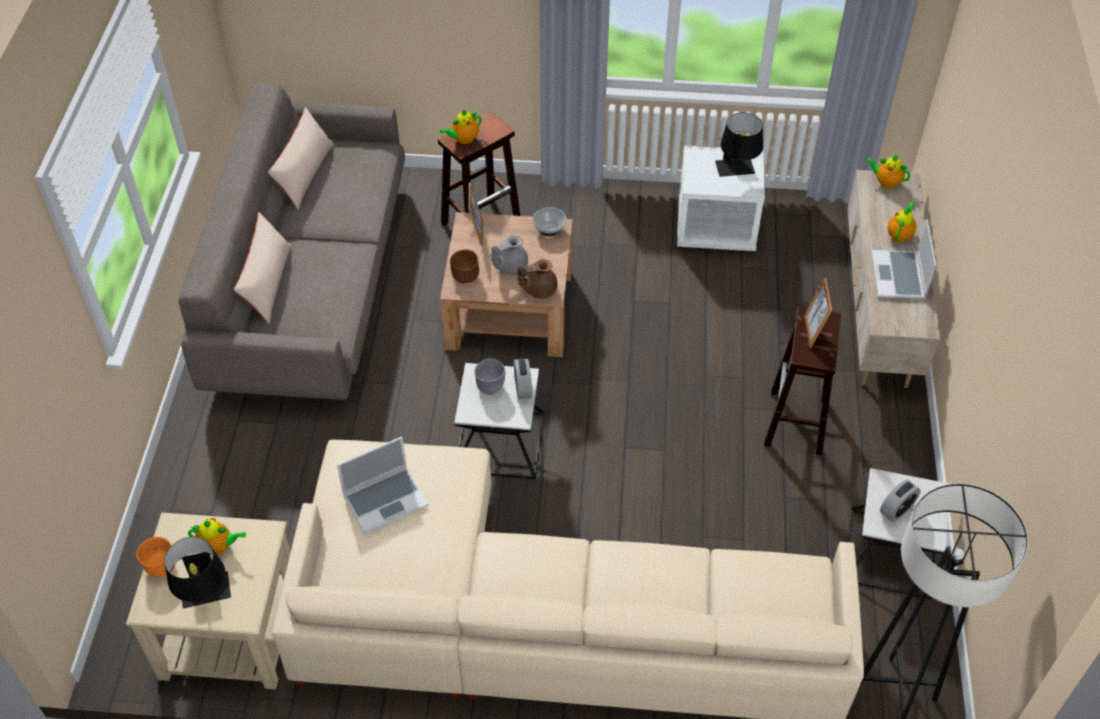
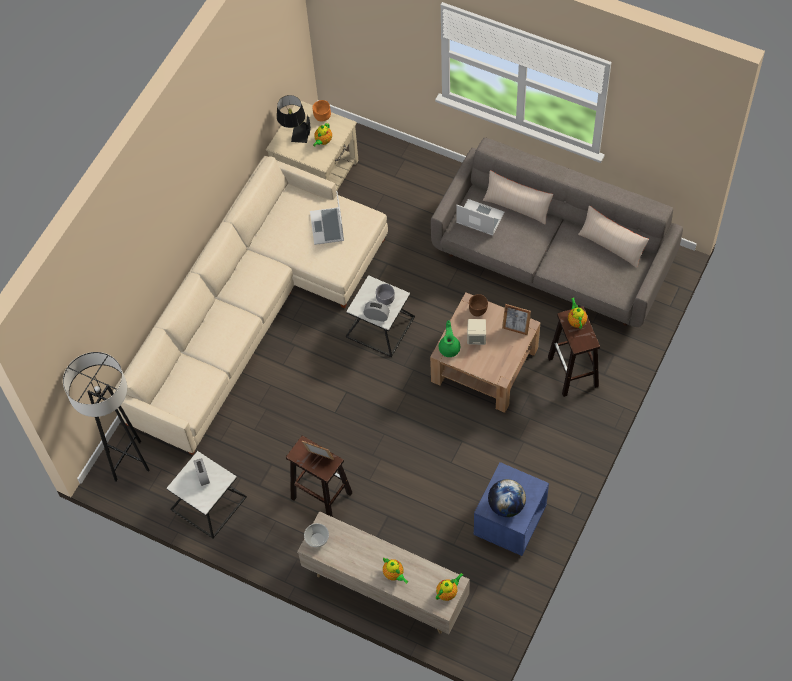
camera: 115 degrees right, 10 degrees up
grey teapot [492,235,528,275] -> beige speaker [467,319,486,345]
brown teapot [518,259,558,299] -> green teapot [439,320,460,357]
bowl [533,207,566,237] -> bowl moved to [304,523,329,547]
white nightstand [677,146,765,251] -> blue nightstand [473,462,549,556]
black table lamp [715,112,763,177] -> globe [488,479,526,517]
laptop [871,219,936,299] -> laptop moved to [456,199,505,236]

